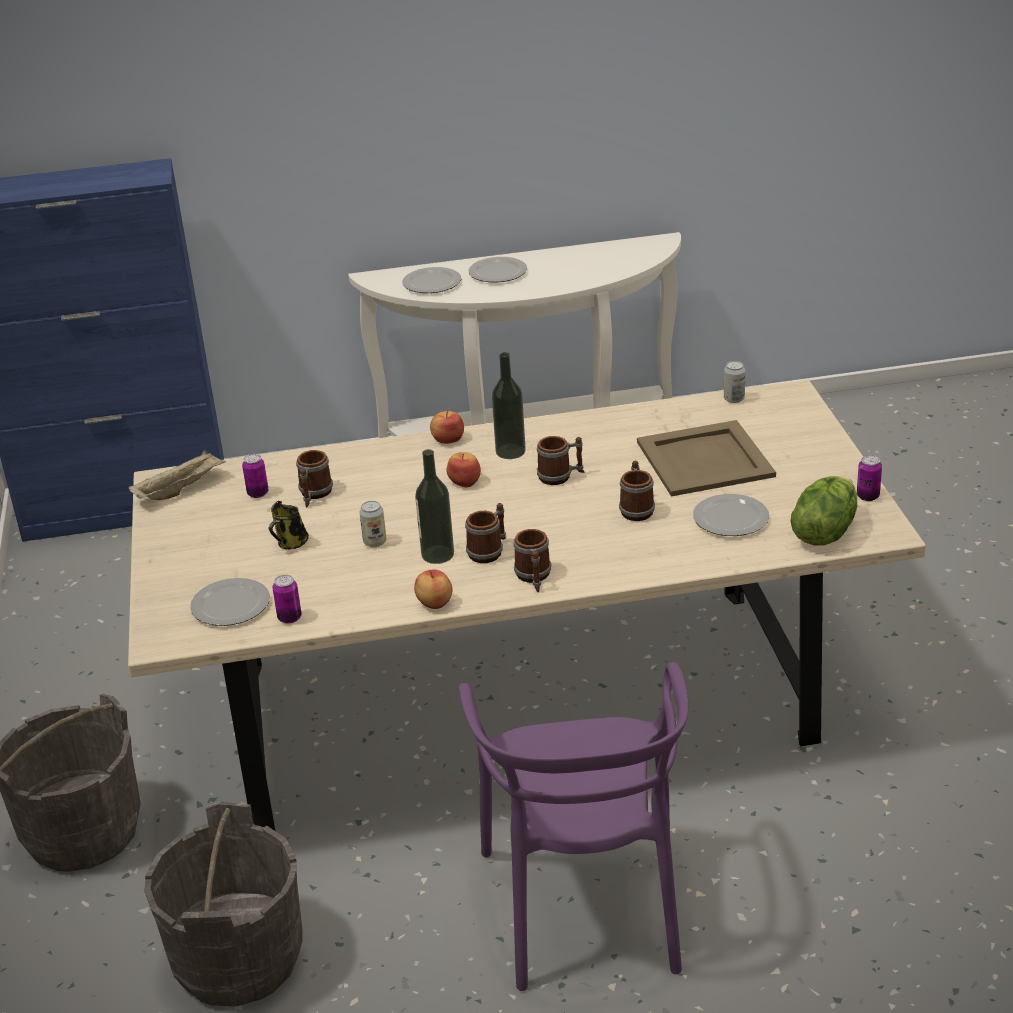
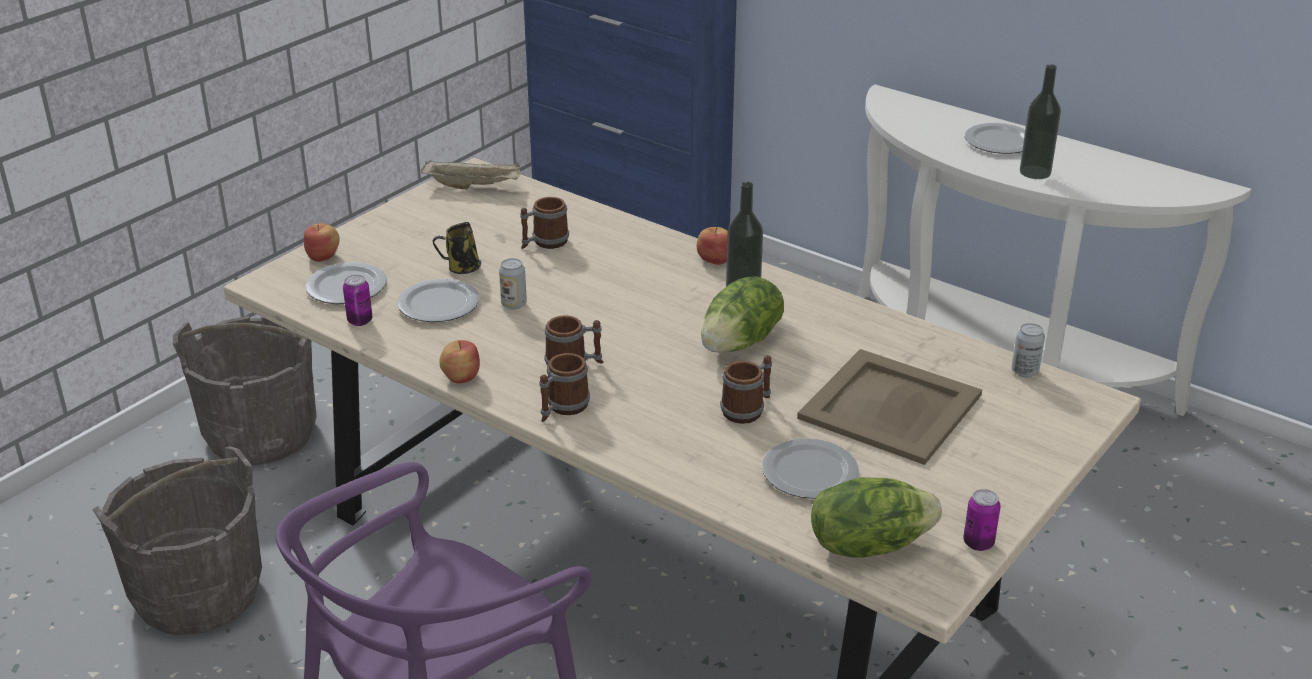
camera: 45 degrees right, 0 degrees up
can [242,454,268,498] -> none
plate [402,267,461,293] -> plate moved to [397,279,480,322]
bottle [415,449,454,564] -> bottle moved to [1020,64,1061,179]
apple [447,452,481,487] -> apple moved to [304,223,340,262]
mug [537,436,584,485] -> lettuce [701,276,784,353]

